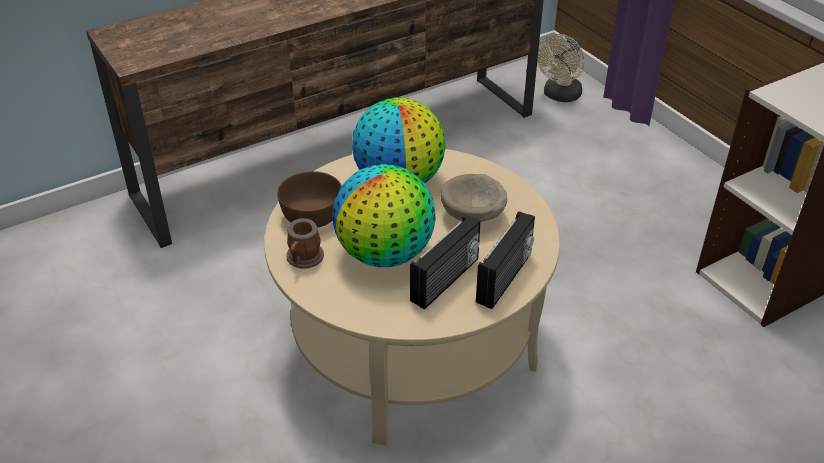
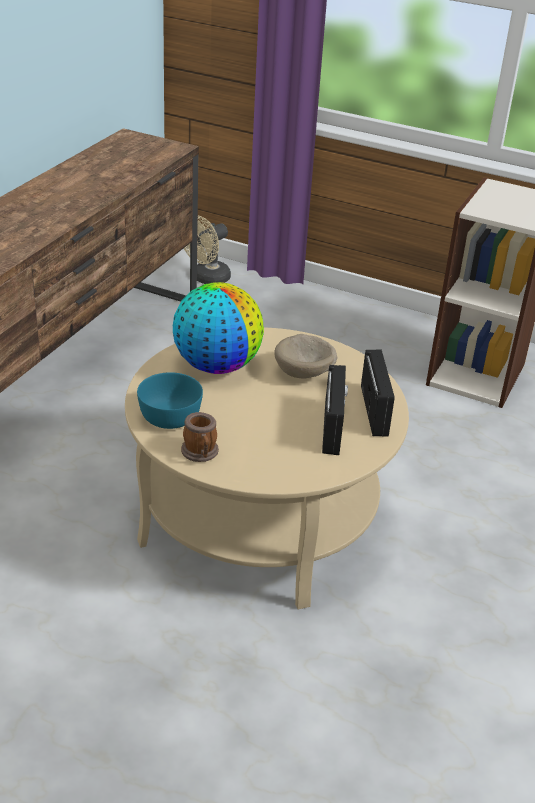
camera: 35 degrees left, 5 degrees down
brown bowl [277,171,342,228] -> turquoise bowl [137,372,203,429]
globe [332,164,436,267] -> none
beige fan [537,34,585,102] -> beige fan turned 45 degrees clockwise [184,215,231,284]

